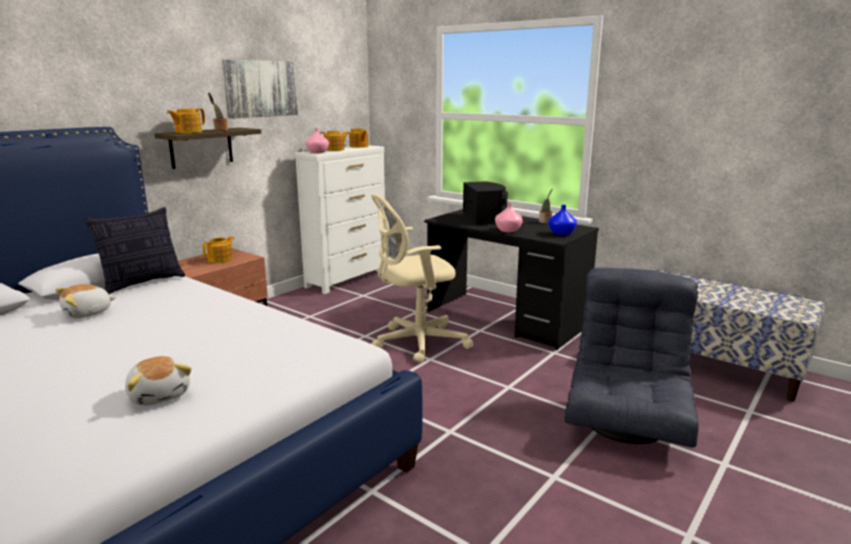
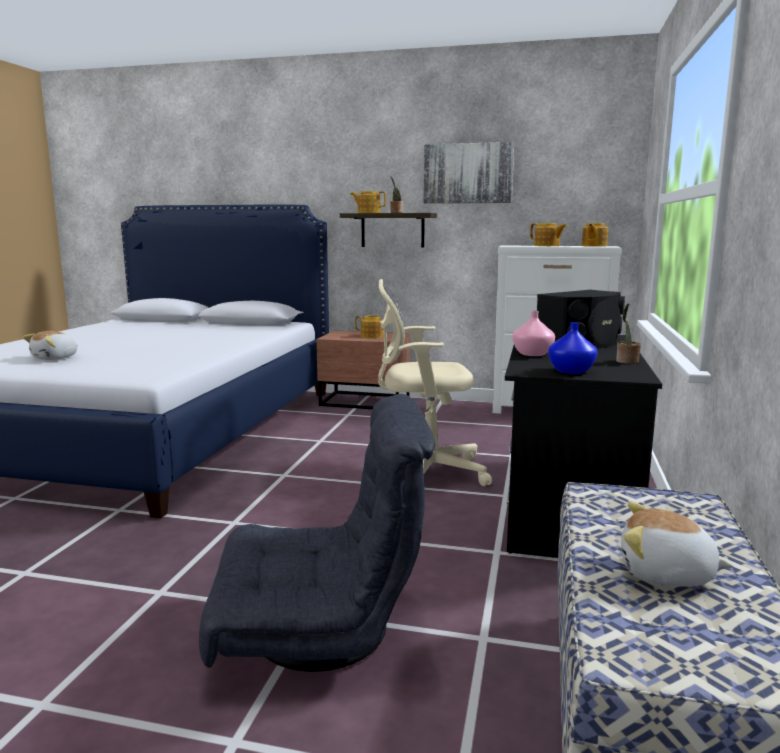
camera: 65 degrees right, 5 degrees down
plush toy [55,284,116,318] -> plush toy moved to [621,502,734,586]
pillow [85,207,185,294] -> none
pink vase [305,128,329,153] -> none
beige office chair [371,194,474,363] -> beige office chair turned 45 degrees counterclockwise [378,279,492,486]

